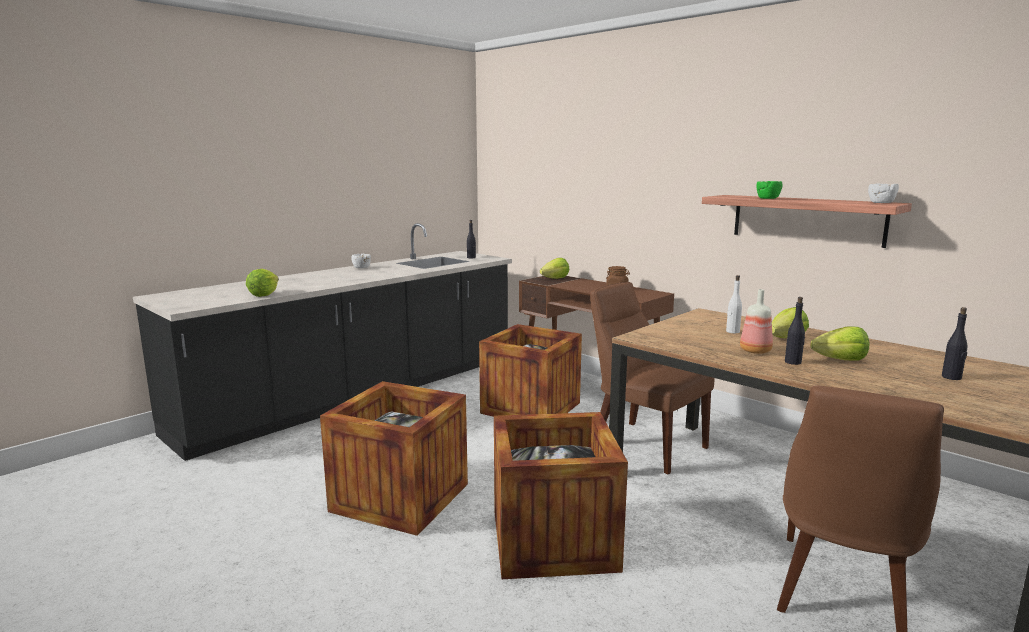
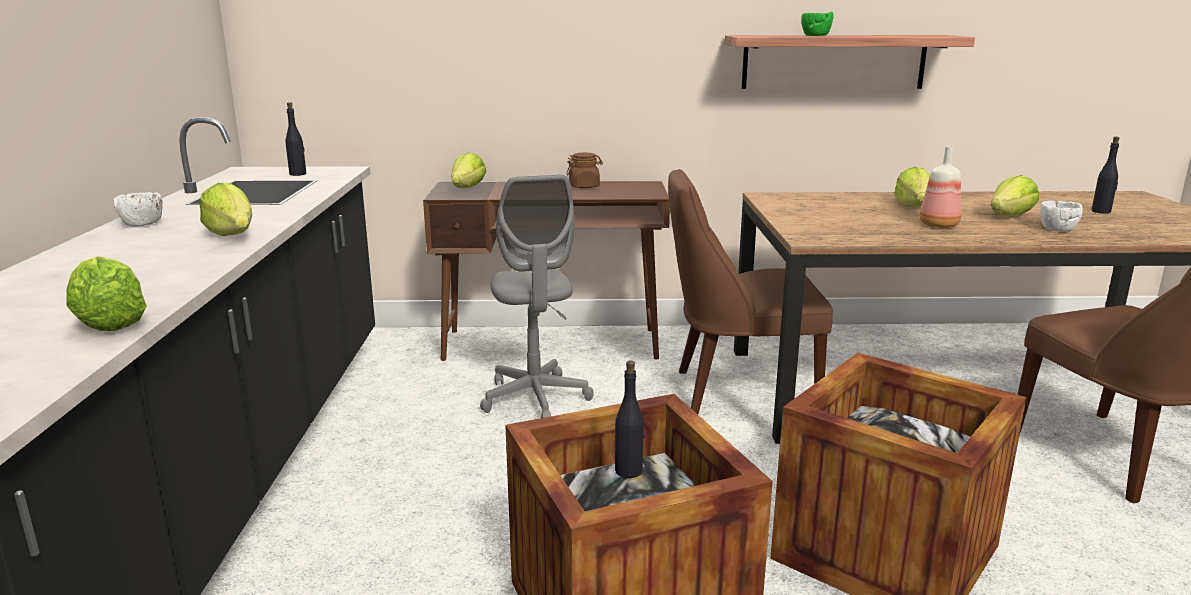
camera: 45 degrees left, 5 degrees up
crate [479,324,582,417] -> grey office chair [480,175,594,418]
white bottle [726,275,742,333] -> none
black bottle [785,297,805,365] -> black bottle moved to [615,361,645,478]
white bowl [868,184,899,203] -> white bowl moved to [1040,201,1083,231]
none -> lettuce [199,183,252,236]

